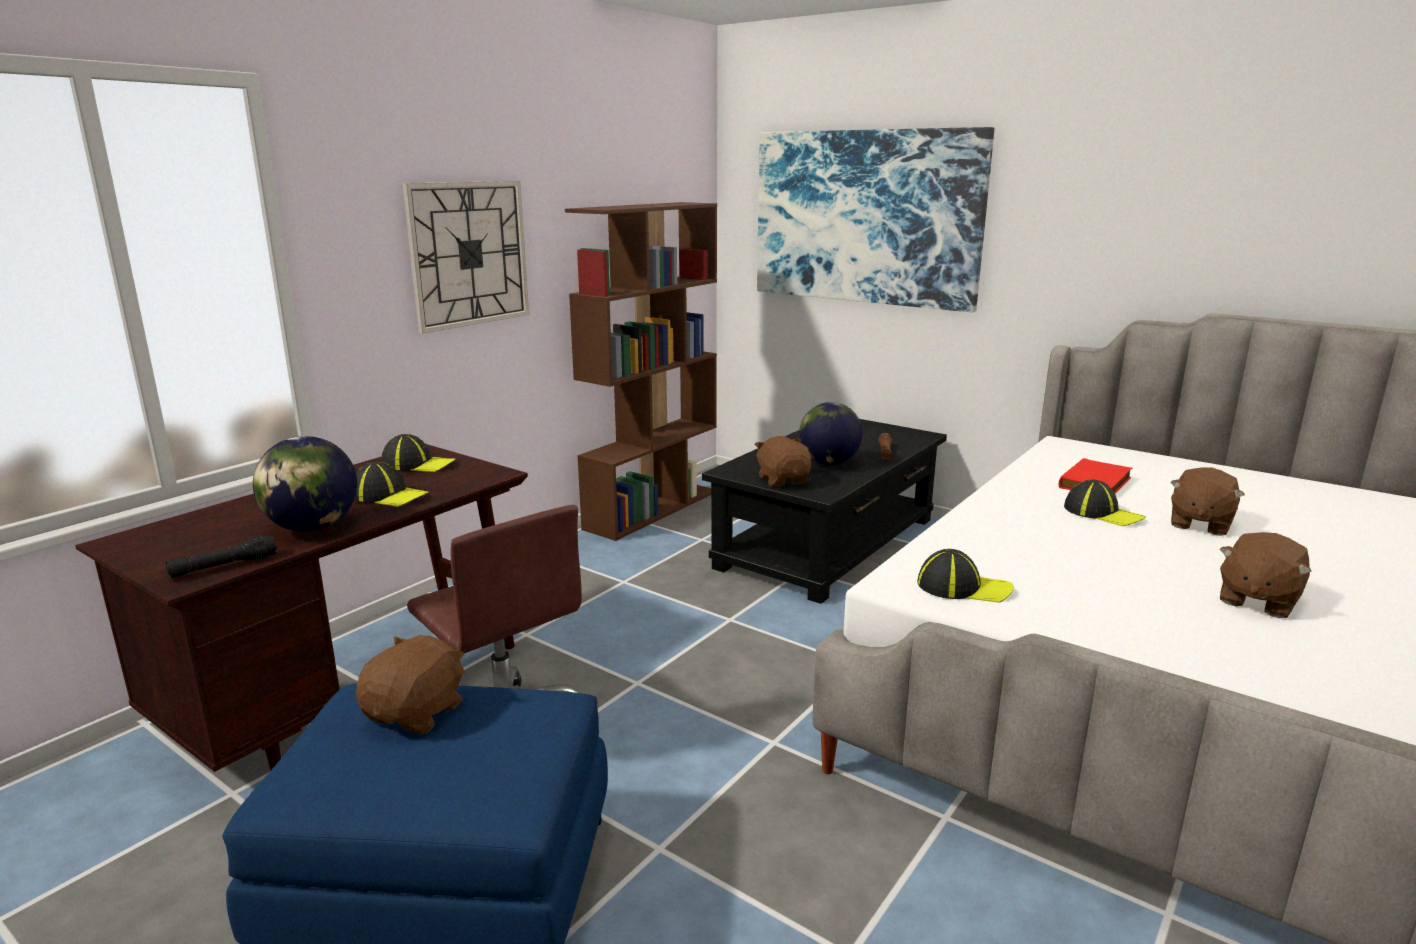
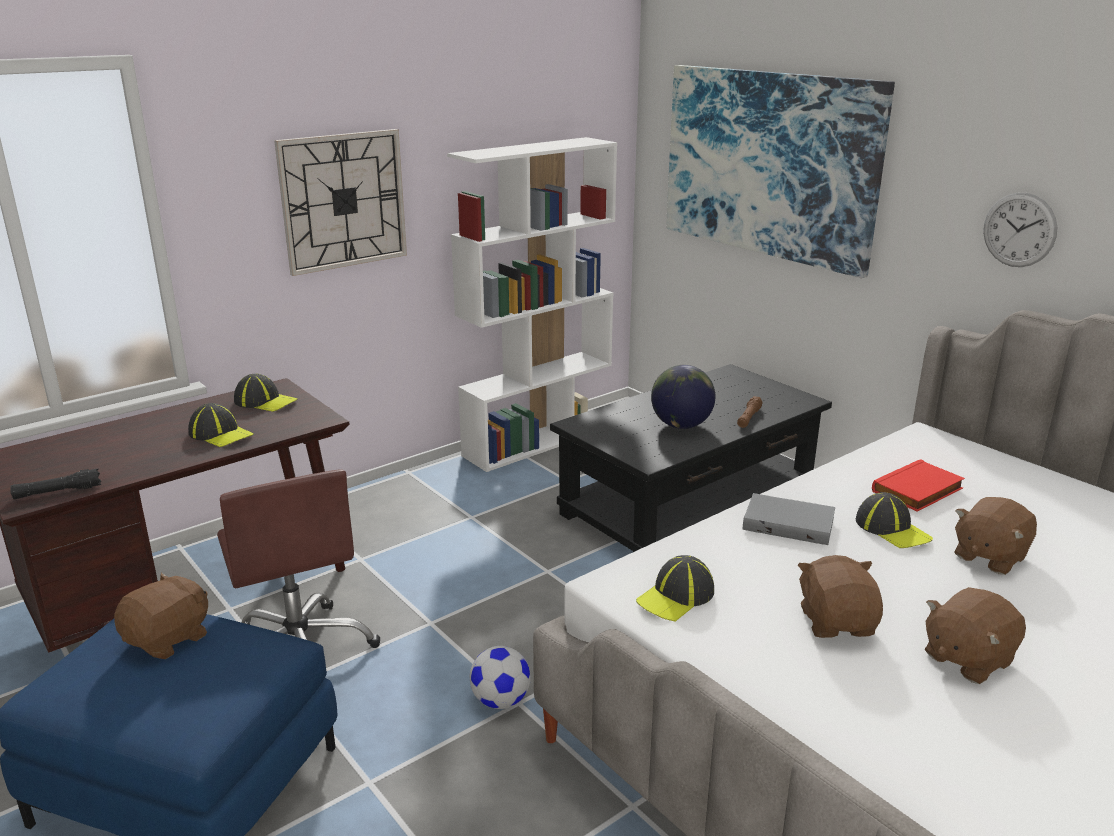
camera: 15 degrees right, 5 degrees up
globe [253,436,357,532] -> none
brown bookcase [565,202,717,541] -> white bookcase [447,137,617,472]
brown plush toy [754,436,811,487] -> brown plush toy moved to [798,555,883,638]
cap [917,549,1014,603] -> cap turned 105 degrees clockwise [636,555,714,622]
none -> football [470,646,531,709]
none -> grey book [743,493,835,545]
none -> wall clock [983,193,1057,267]

